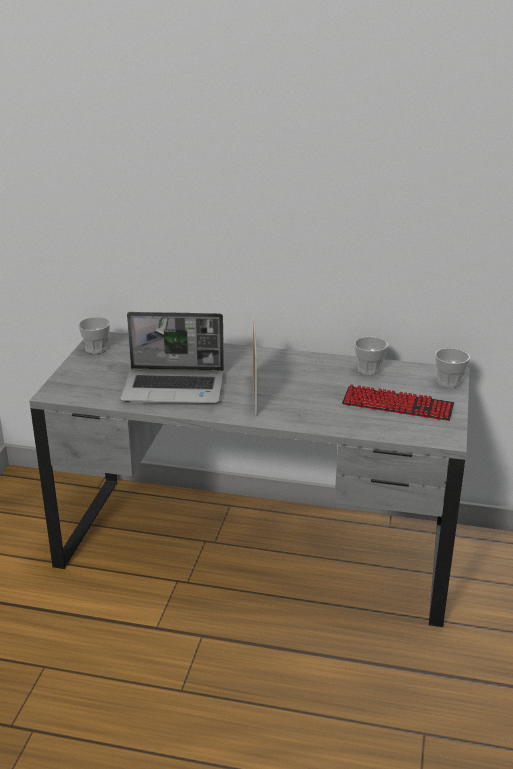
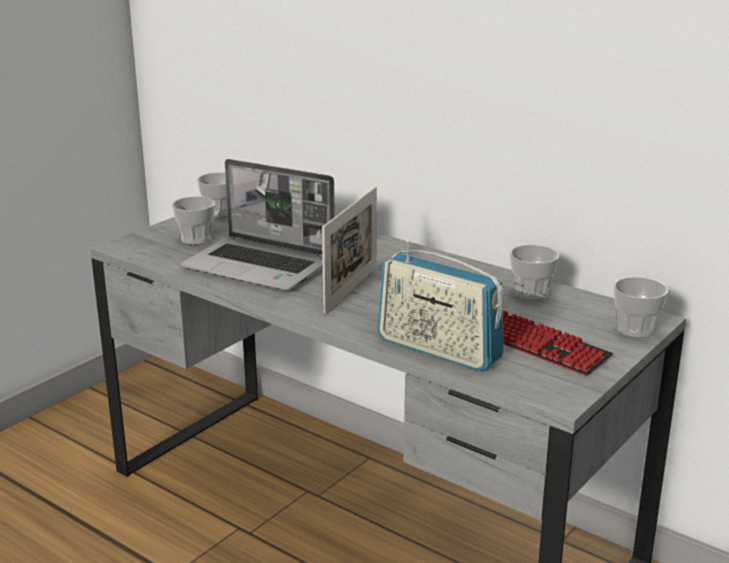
camera: 25 degrees right, 5 degrees down
none -> cup [172,196,215,245]
none -> radio [377,240,504,371]

